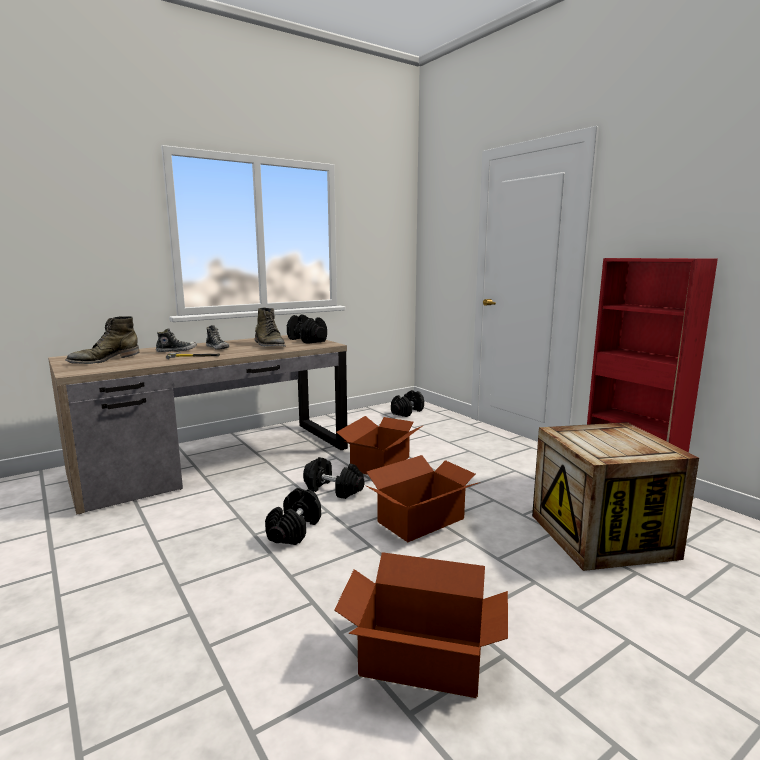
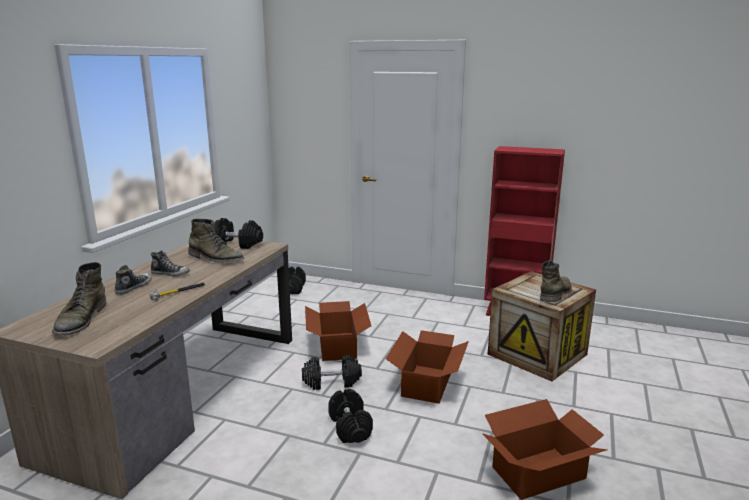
camera: 35 degrees left, 5 degrees up
none -> green boot [540,260,572,302]

